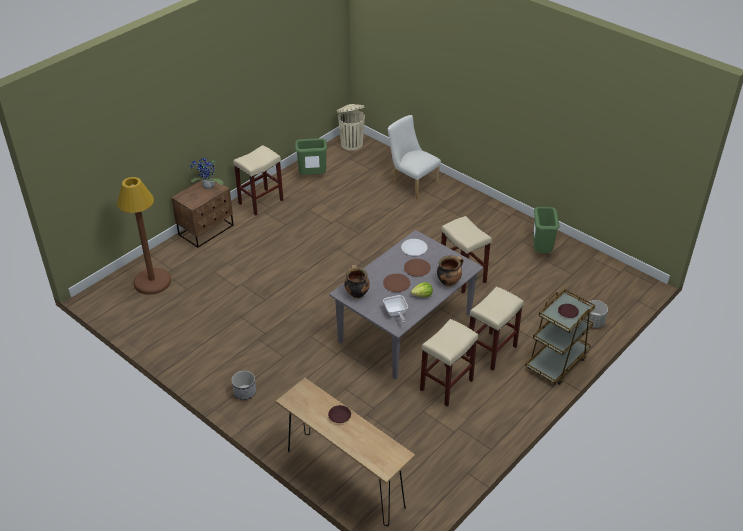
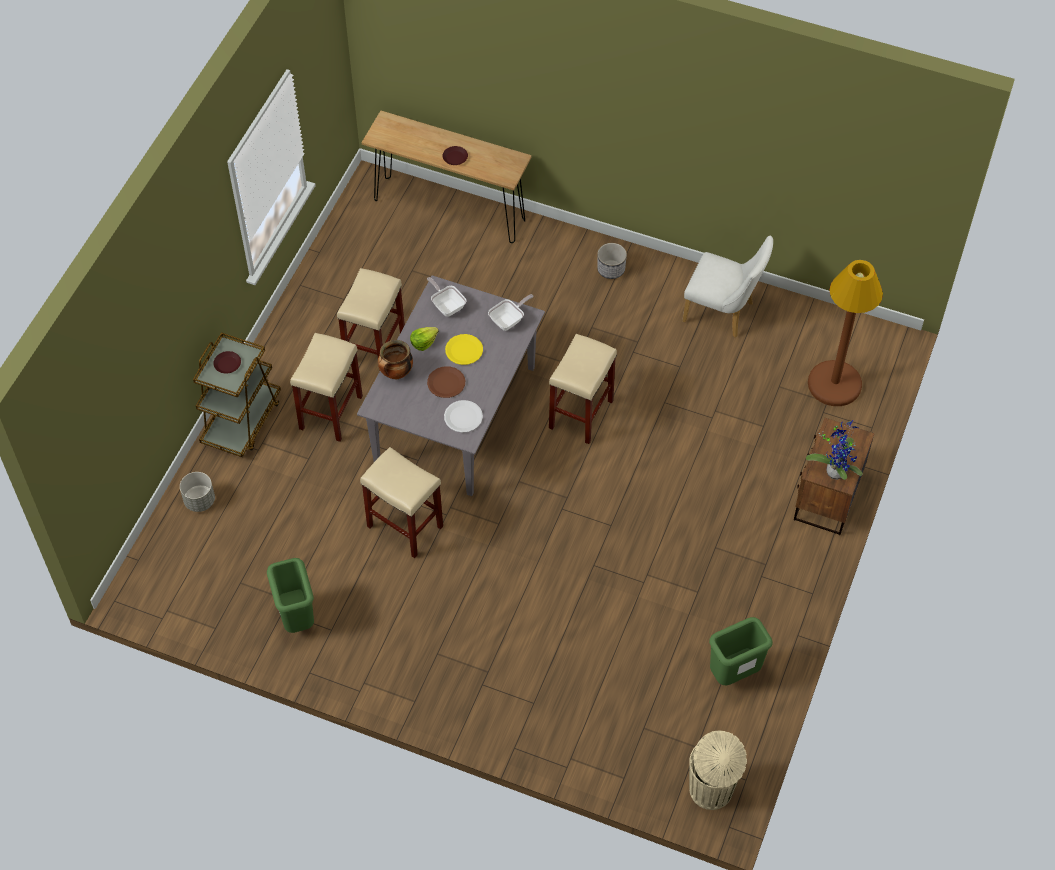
camera: 160 degrees right, 15 degrees up
beige stool [233,145,283,216] -> beige stool moved to [549,334,617,444]
cooking pot [344,265,370,298] -> frying pan [488,294,534,331]
brown plate [383,274,410,292] -> yellow plate [445,334,483,365]
white chair [388,115,441,199] -> white chair moved to [682,236,773,338]

